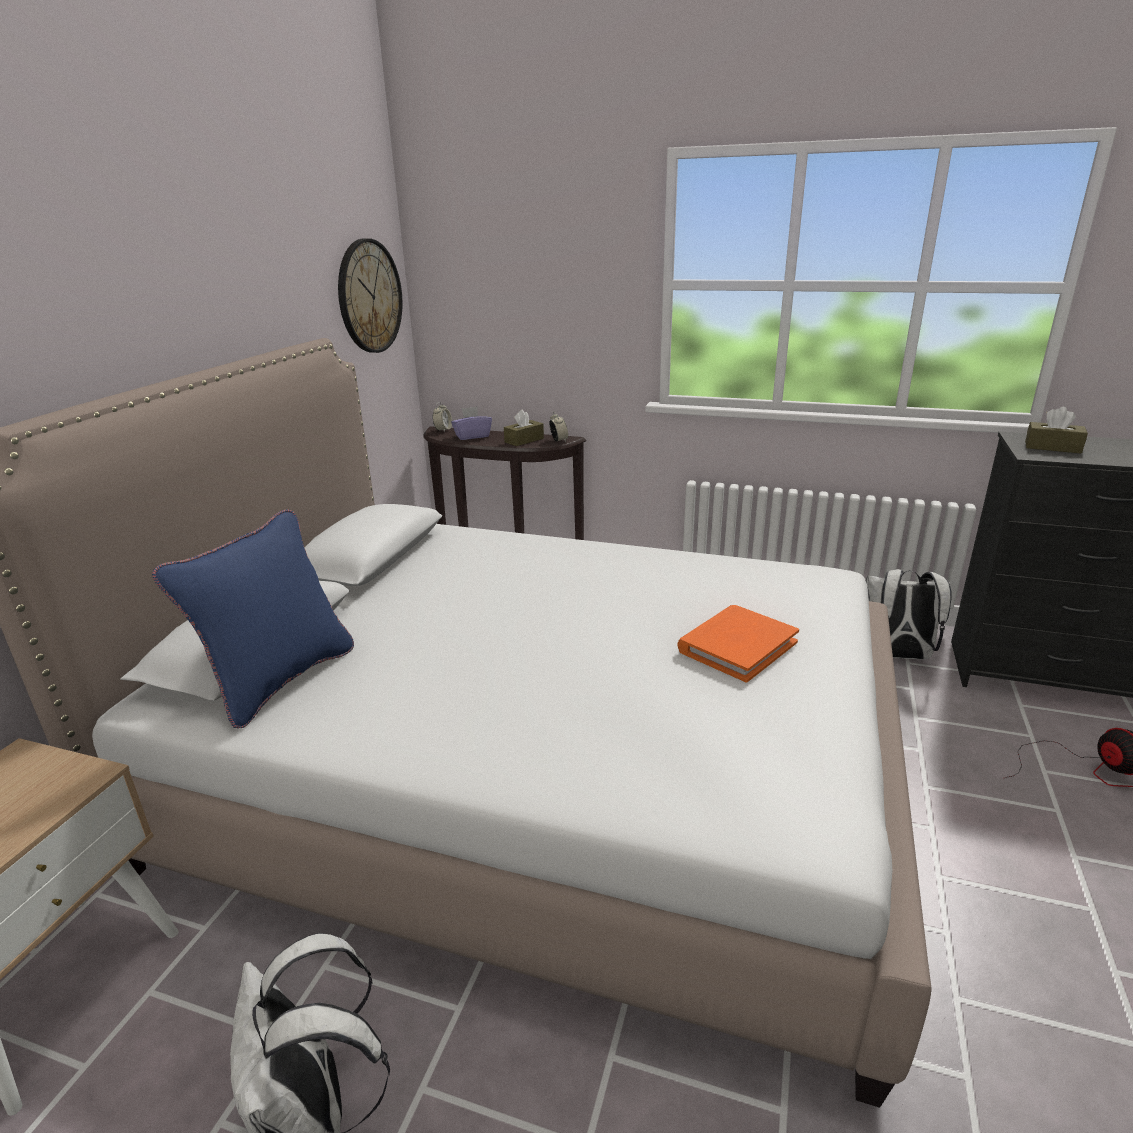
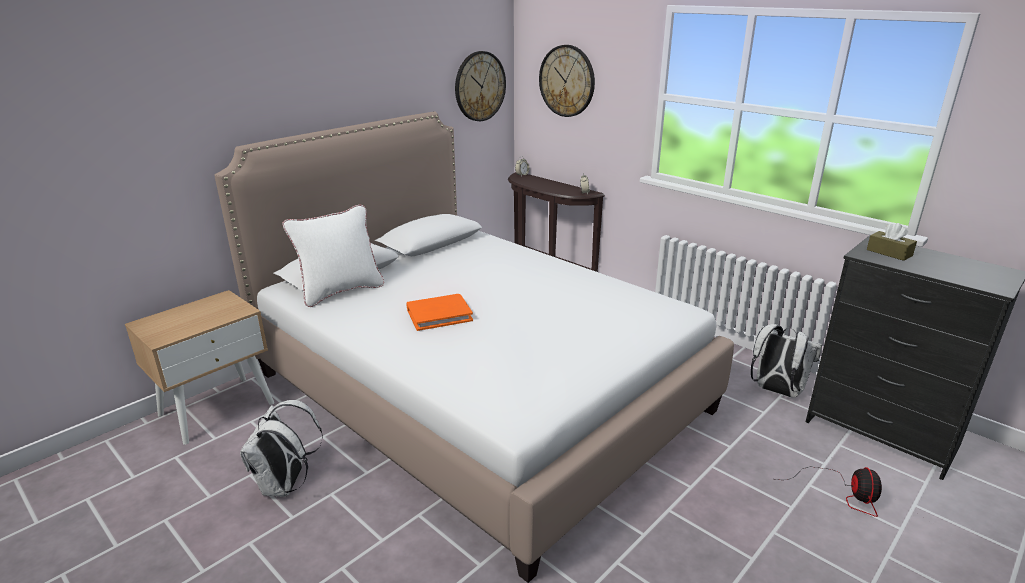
camera: 25 degrees right, 0 degrees up
blue pillow [152,509,354,728] -> white pillow [282,205,384,307]
purple tissue box [451,407,492,440] -> none
brown tissue box [504,410,544,446] -> none
orange book [678,605,799,682] -> orange book moved to [407,294,473,331]
none -> wall clock [539,45,595,117]

